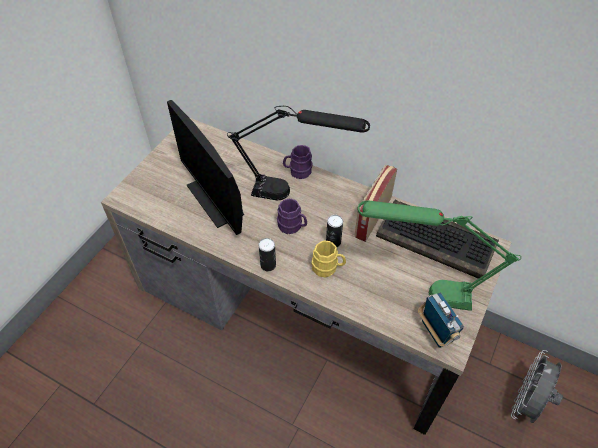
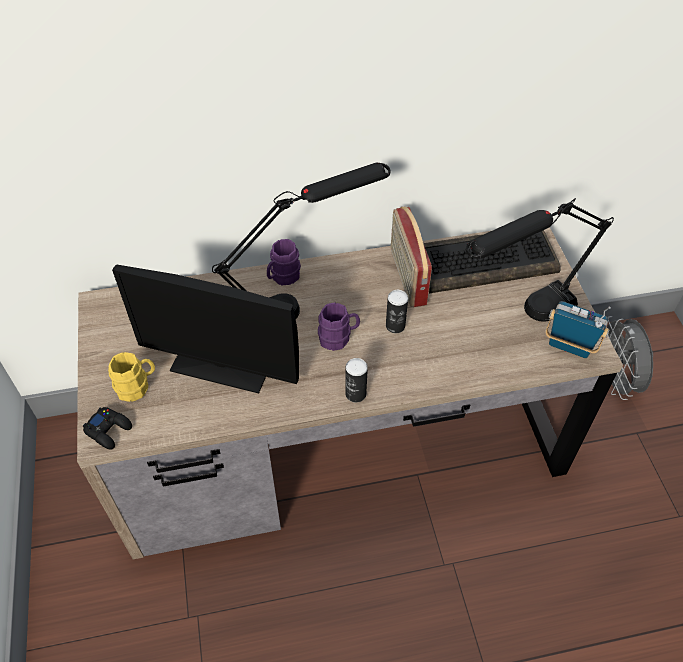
camera: 40 degrees left, 0 degrees up
yellow mug [311,240,346,278] -> yellow mug moved to [108,352,155,402]
green table lamp [358,200,521,311] -> black table lamp [466,198,614,322]
none -> black game controller [83,407,132,450]

